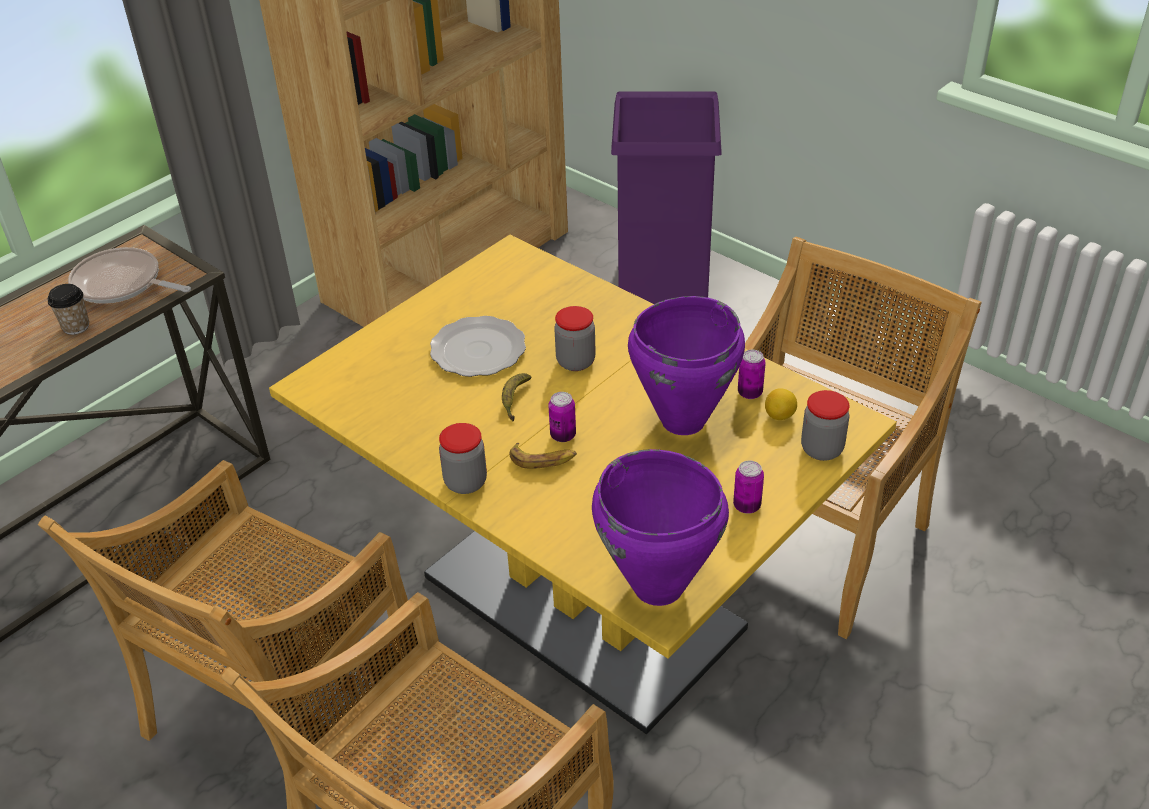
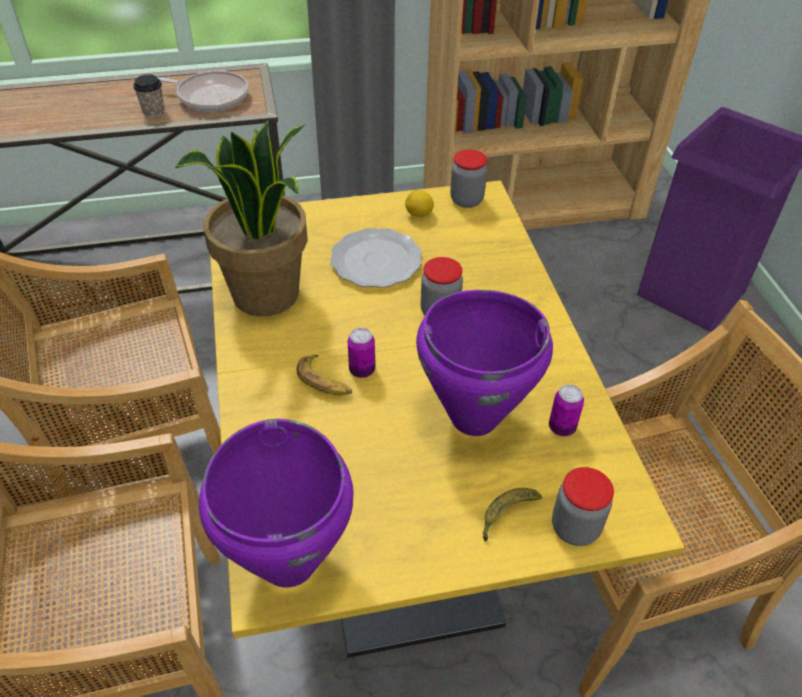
camera: 35 degrees right, 5 degrees up
frying pan [68,247,191,304] -> frying pan turned 135 degrees clockwise [157,71,249,112]
jar [439,423,487,494] -> jar moved to [450,150,487,208]
banana [502,373,532,421] -> banana moved to [483,488,542,541]
can [733,461,764,514] -> none
lemon [765,388,797,420] -> lemon moved to [405,190,434,217]
none -> potted plant [175,120,308,317]

